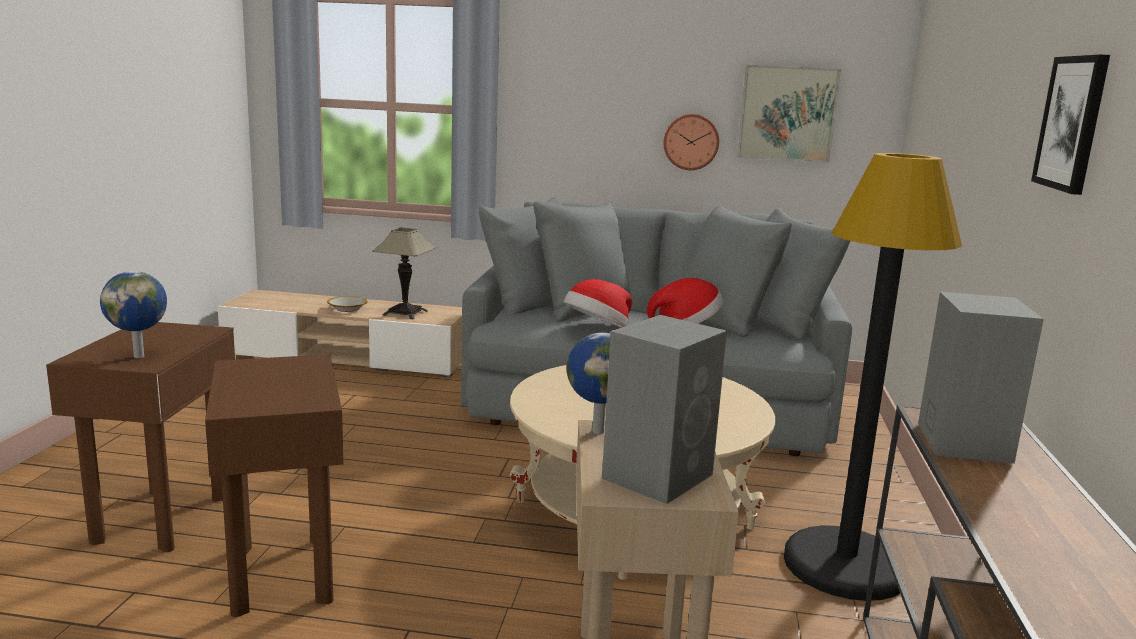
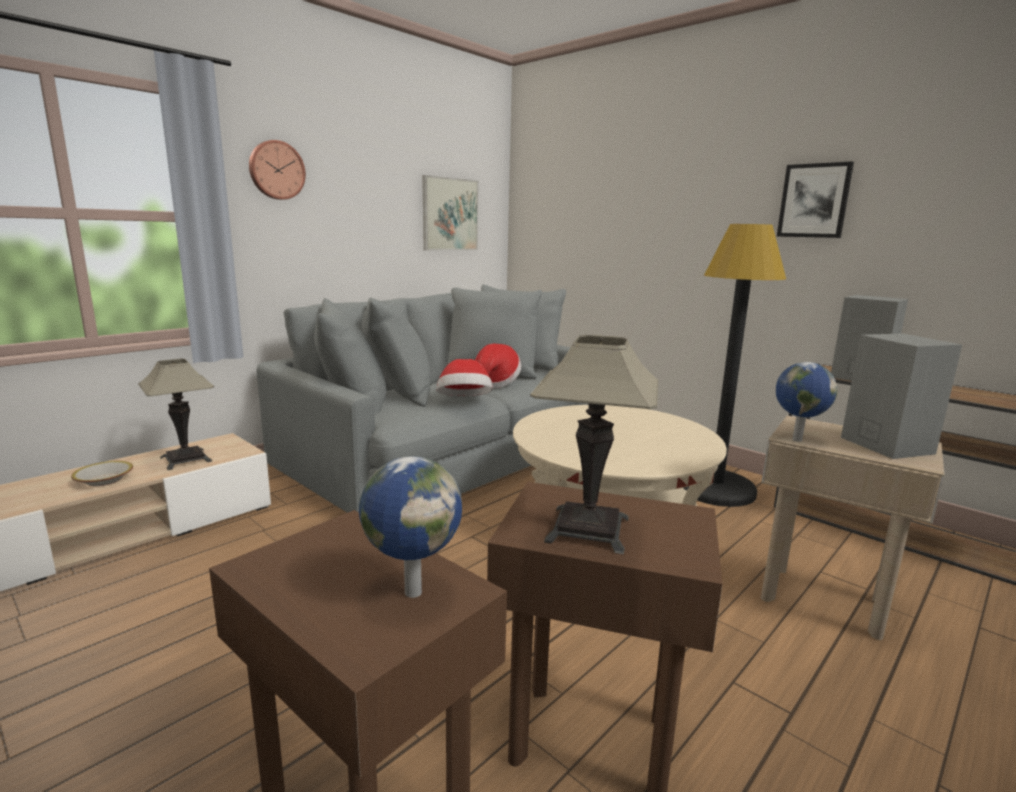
camera: 55 degrees left, 0 degrees up
wall clock [664,114,719,170] -> wall clock moved to [249,140,306,200]
none -> table lamp [530,335,658,555]

